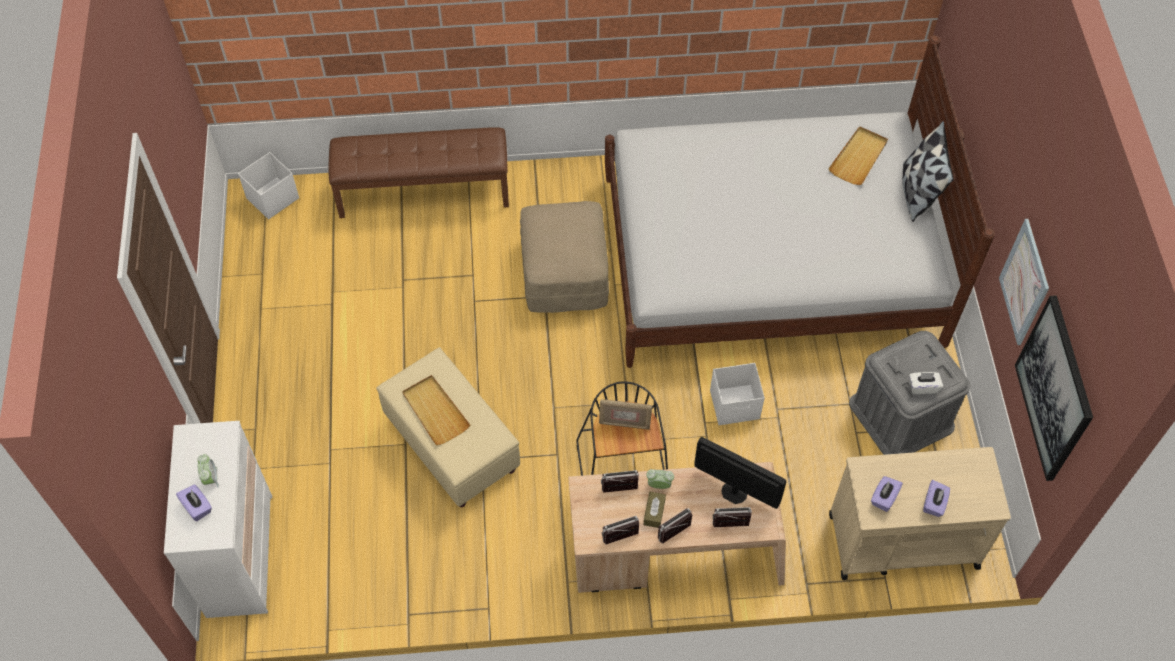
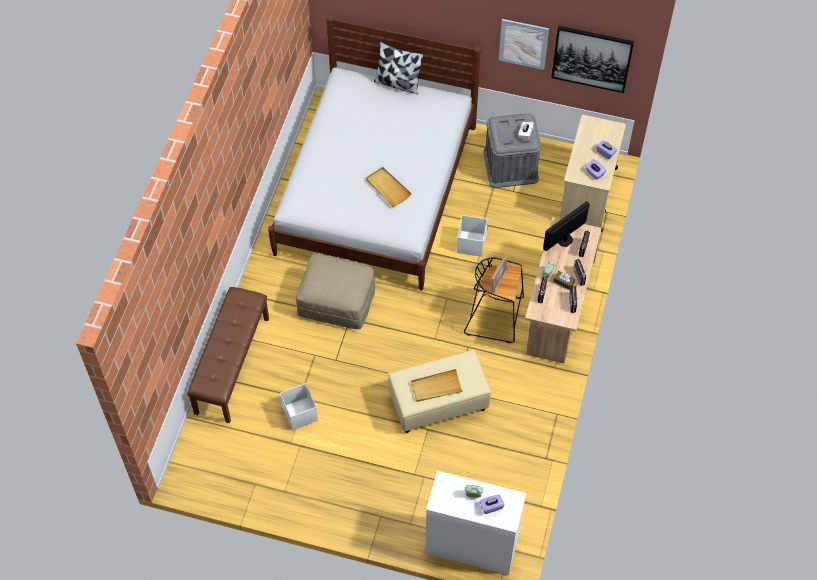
camera: 70 degrees left, 0 degrees up
white storage box [238,152,299,219] -> white storage box moved to [280,383,318,430]
beige tray [828,126,888,185] -> beige tray moved to [366,167,412,207]

